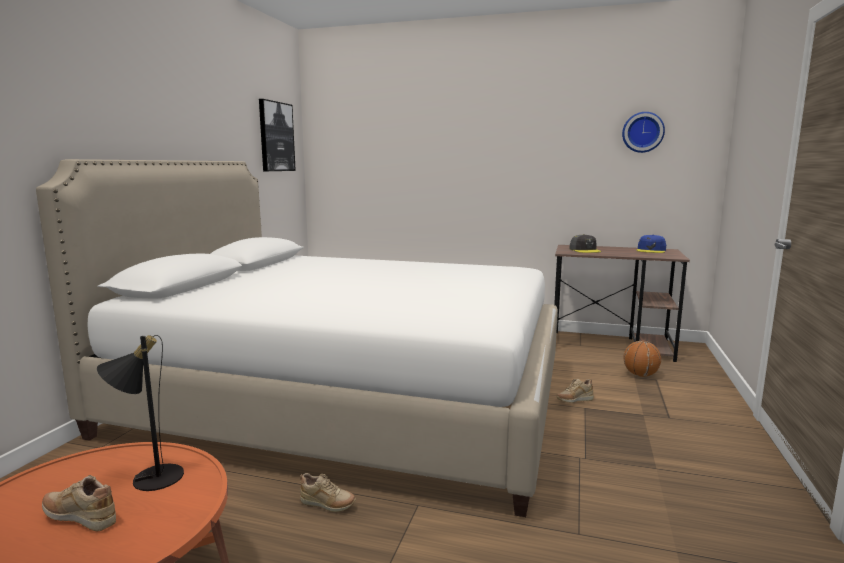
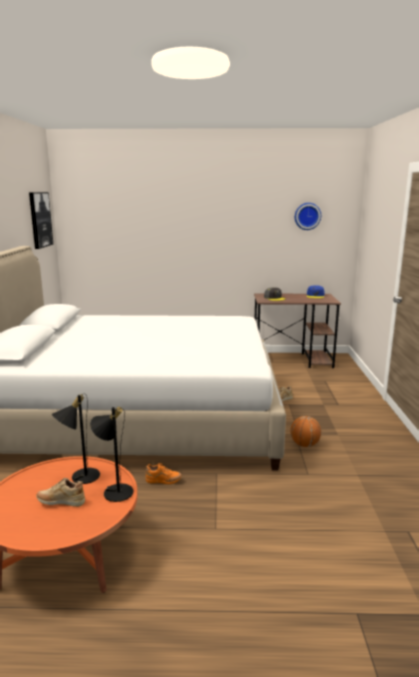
camera: 15 degrees left, 5 degrees up
beige shoe [300,473,356,512] -> orange shoe [146,463,182,484]
basketball [624,341,661,377] -> basketball moved to [290,416,321,447]
none -> black table lamp [90,407,133,502]

